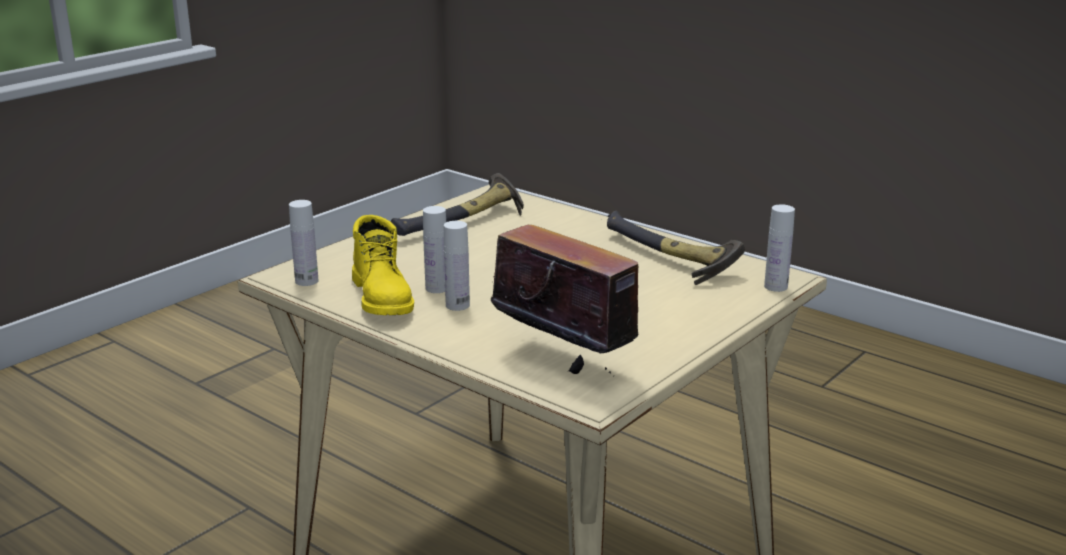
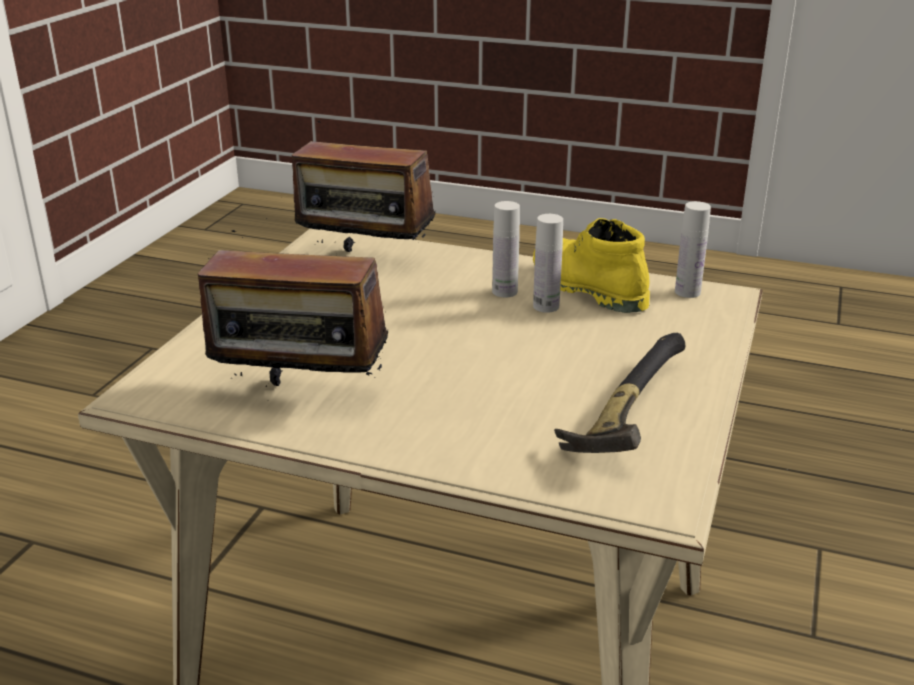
camera: 160 degrees right, 5 degrees up
hammer [607,211,745,285] -> radio [187,218,388,387]
white bottle [764,204,795,292] -> none

